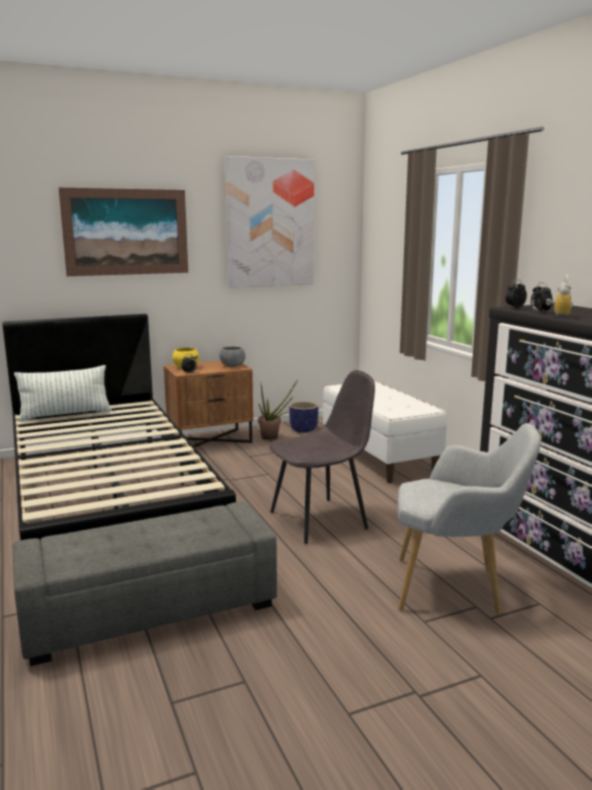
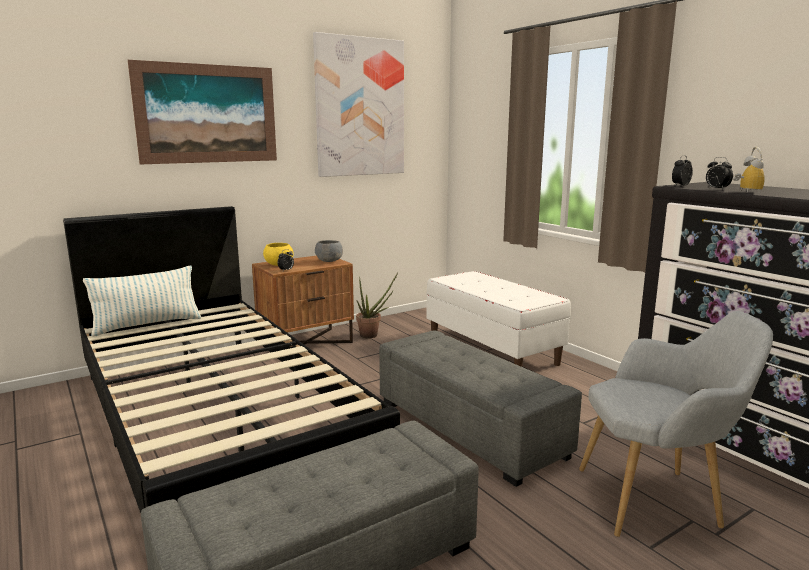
camera: 10 degrees left, 0 degrees up
grey chair [269,370,375,544] -> grey ottoman [379,330,582,487]
planter [289,401,318,433] -> none

